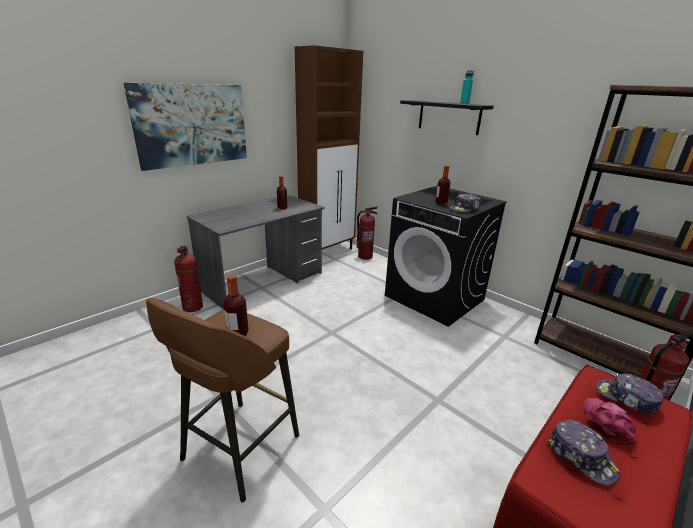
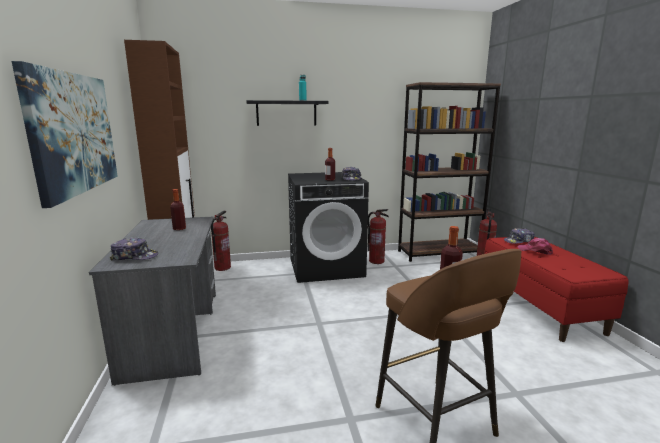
camera: 55 degrees left, 10 degrees down
fire extinguisher [174,246,203,312] -> fire extinguisher moved to [368,209,389,264]
cap [547,420,620,485] -> cap moved to [110,237,158,261]

